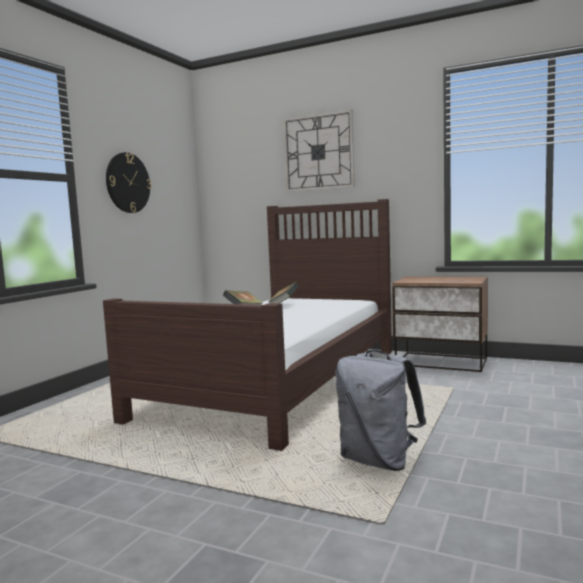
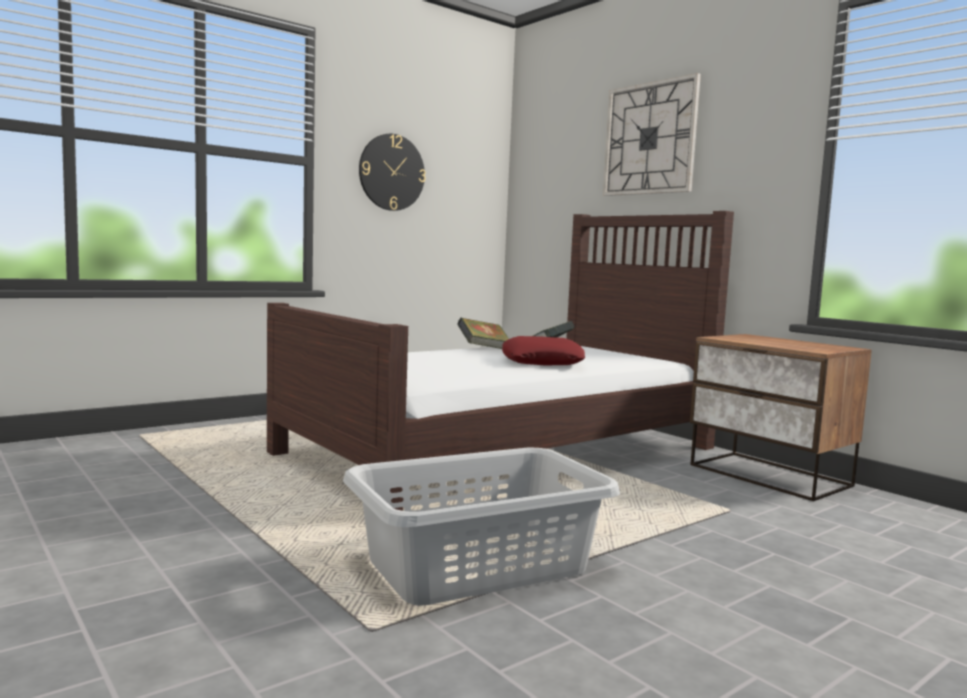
camera: 25 degrees right, 0 degrees up
grey backpack [336,350,426,471] -> grey laundry basket [343,448,620,606]
none -> red pillow [502,336,585,365]

